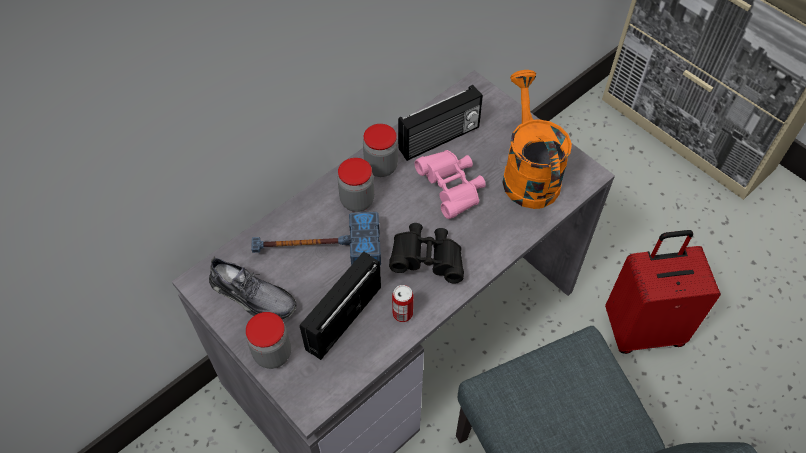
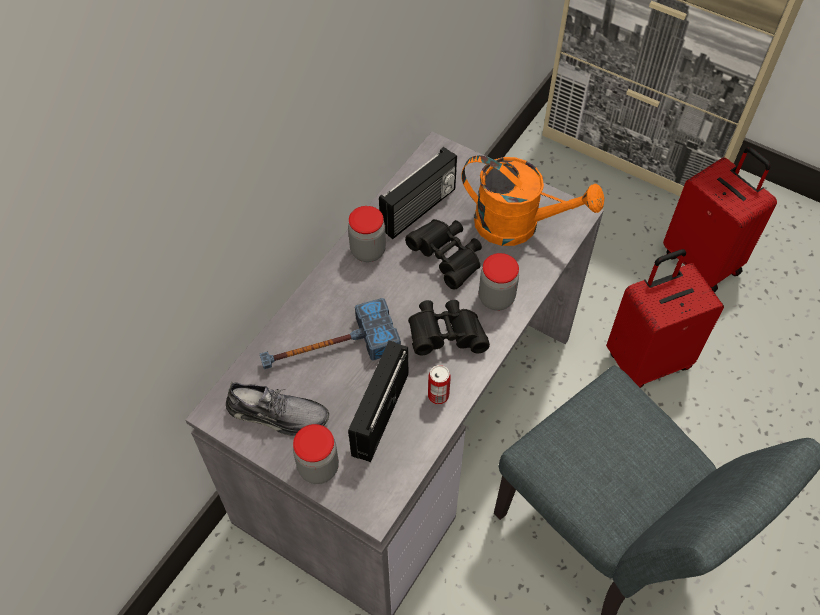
camera: 15 degrees left, 0 degrees up
jar [337,158,374,212] -> jar moved to [479,253,519,310]
pink binoculars [414,150,486,219] -> black binoculars [405,219,482,289]
orange watering can [502,70,572,209] -> orange watering can turned 135 degrees clockwise [461,155,604,246]
none -> red suitcase [663,147,777,292]

